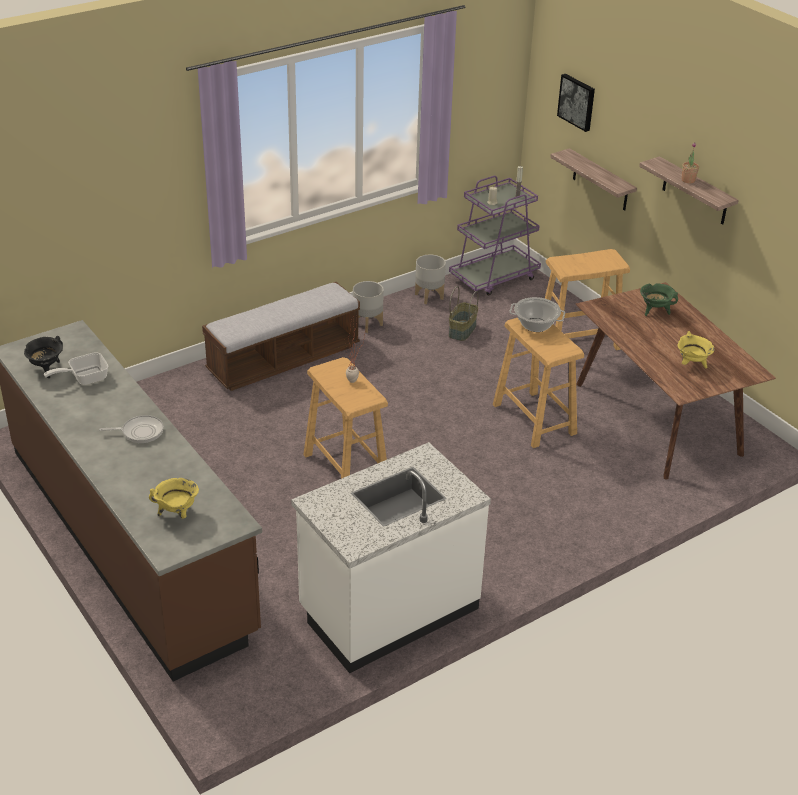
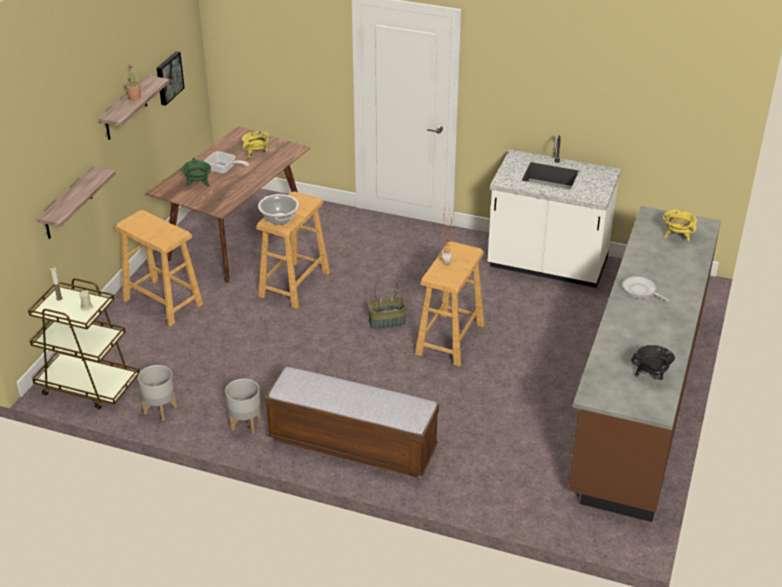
camera: 125 degrees left, 0 degrees up
frying pan [44,352,109,385] -> frying pan moved to [205,151,249,174]
purple cart [449,176,541,296] -> brown cart [28,278,140,409]
basket [449,286,479,341] -> basket moved to [368,277,407,329]
picture [557,74,595,132] -> picture moved to [157,51,185,106]

